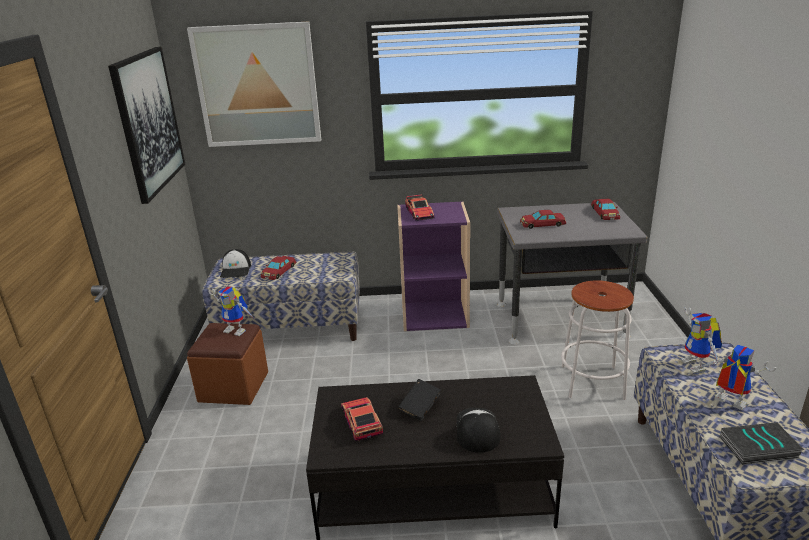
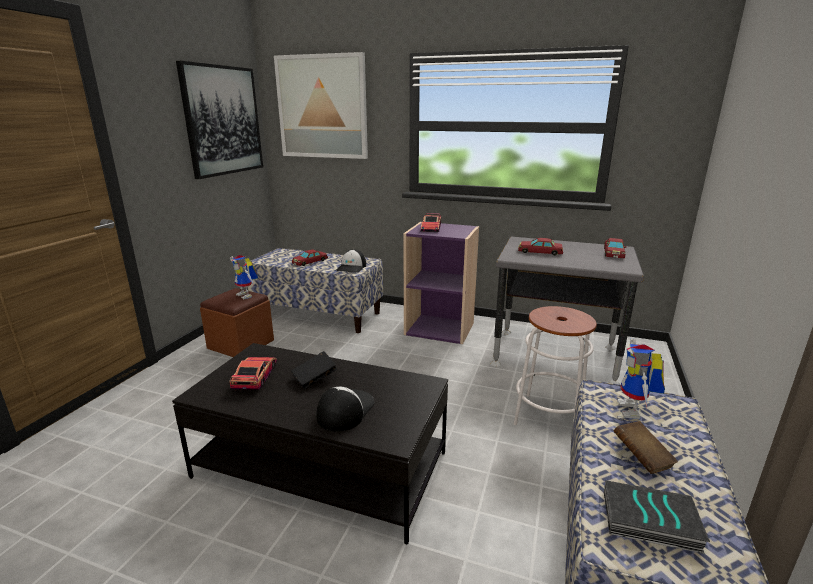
camera: 20 degrees right, 5 degrees down
cap [220,249,251,278] -> cap moved to [336,249,366,273]
toy robot [698,345,776,410] -> brown book [613,421,678,474]

